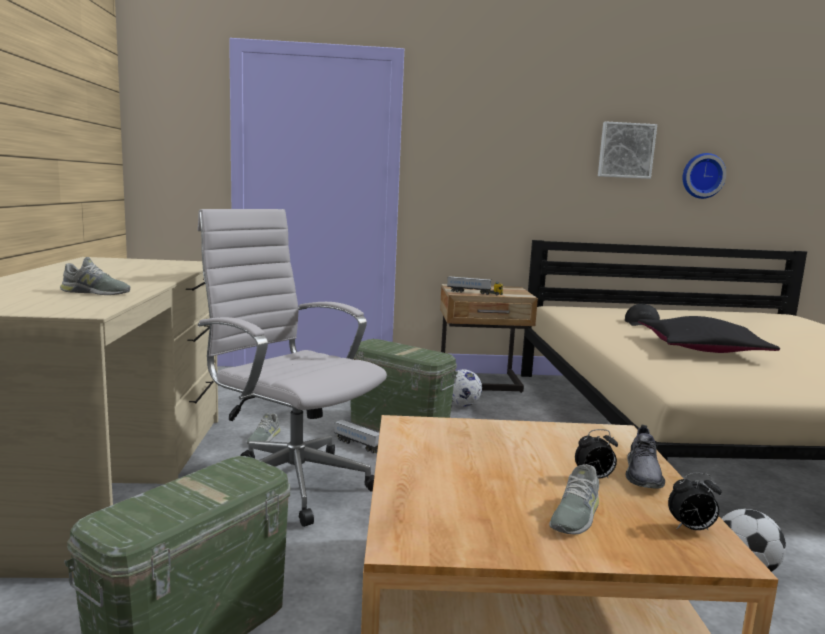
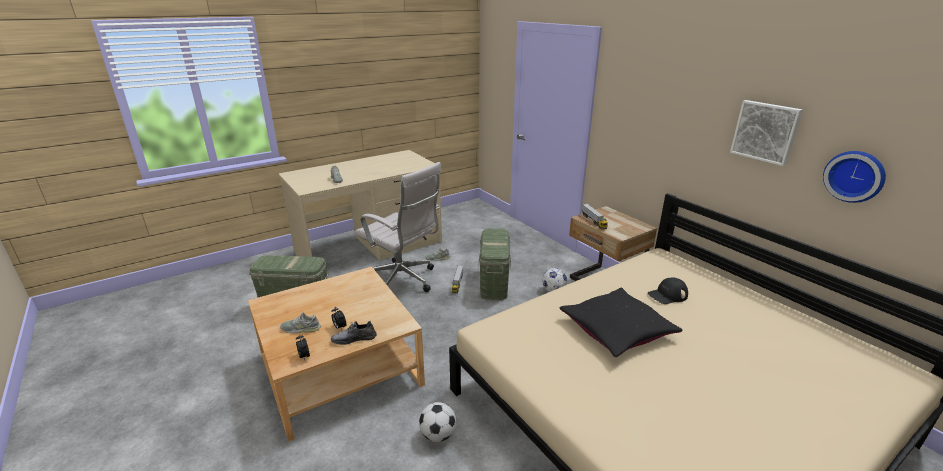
camera: 60 degrees right, 15 degrees up
white office chair [198,209,387,527] -> white office chair turned 120 degrees clockwise [355,162,442,292]

